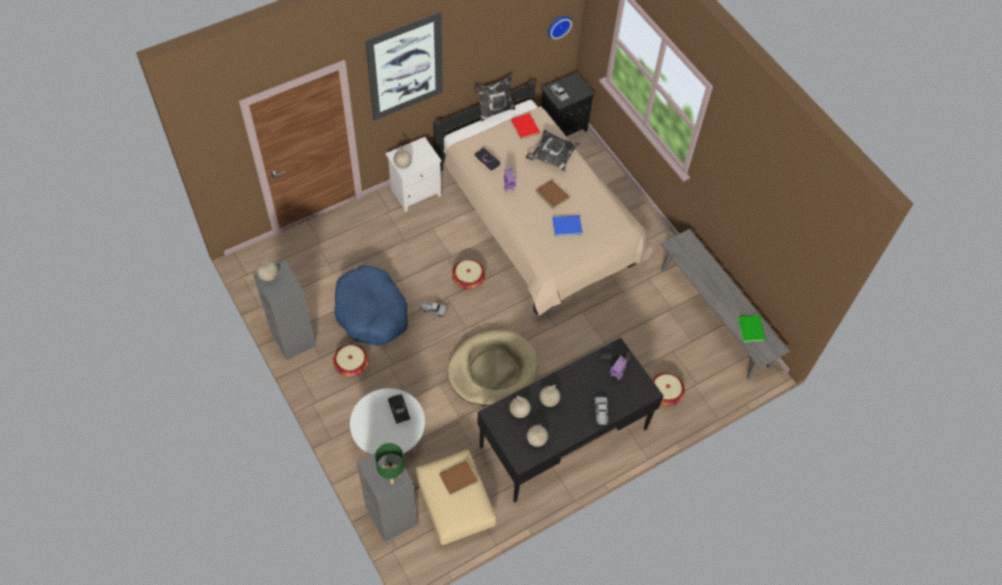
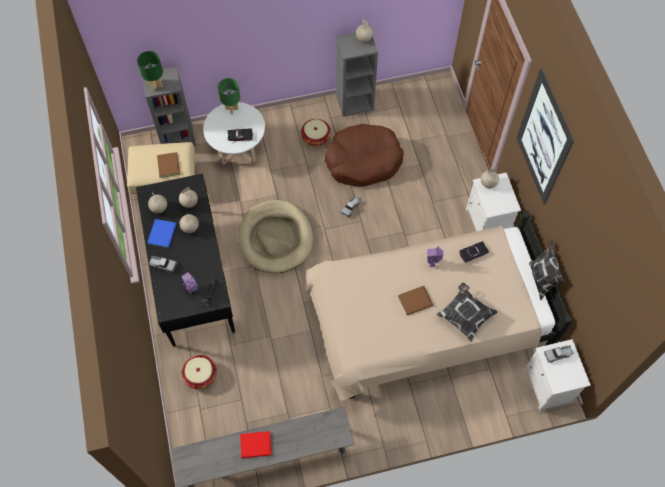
camera: 110 degrees right, 5 degrees up
blue dog bed [334,265,408,346] -> brown dog bed [325,124,404,187]
basket [452,259,485,289] -> none
red book [511,113,540,139] -> red book moved to [240,431,272,458]
black nightstand [541,72,595,136] -> white nightstand [524,339,591,412]
wall clock [548,16,572,39] -> none
blue book [552,215,583,236] -> blue book moved to [147,219,177,248]
green book [738,315,766,342] -> none
none -> green table lamp [218,78,240,114]

